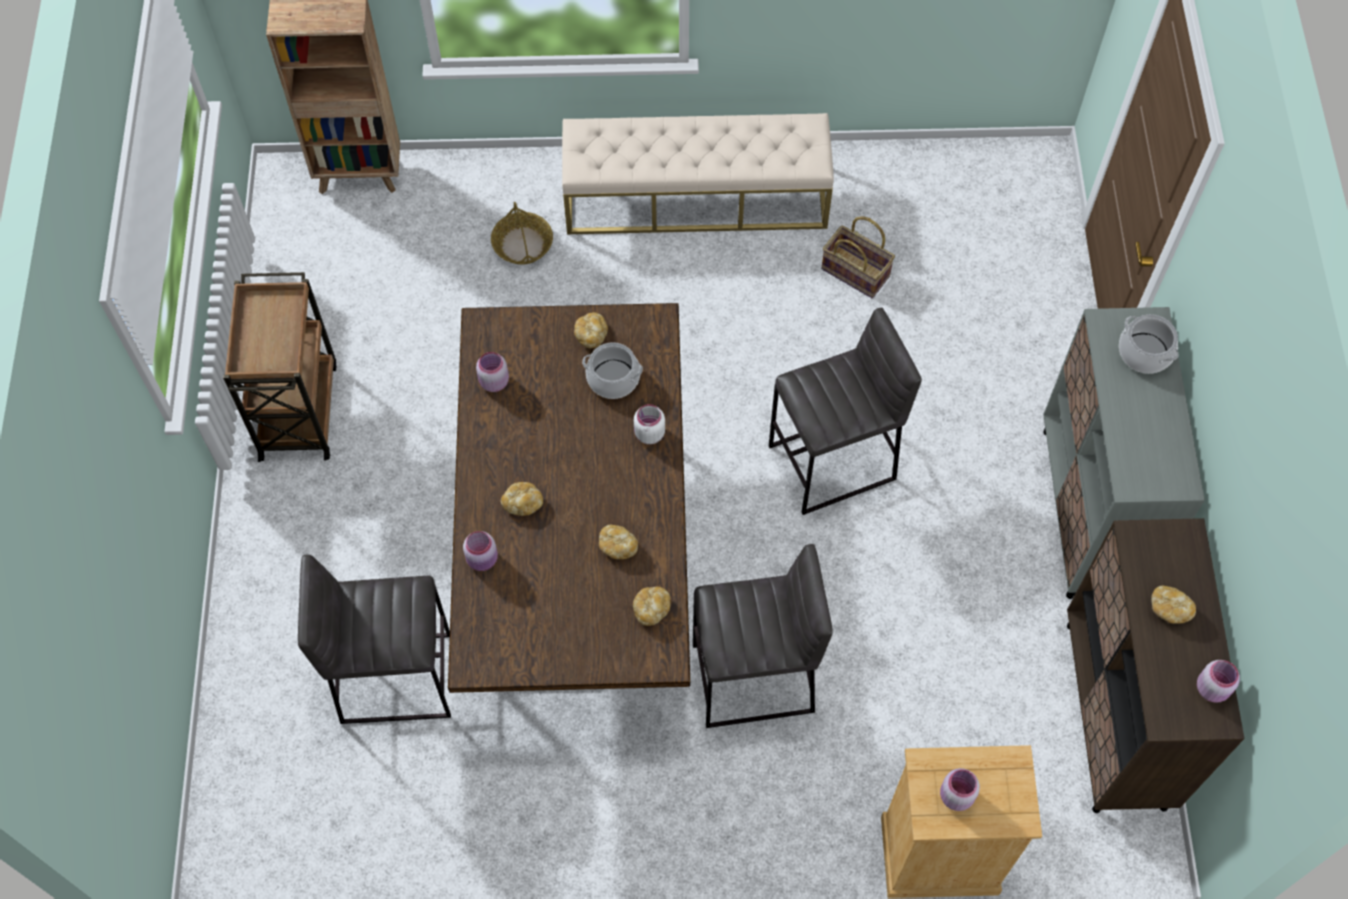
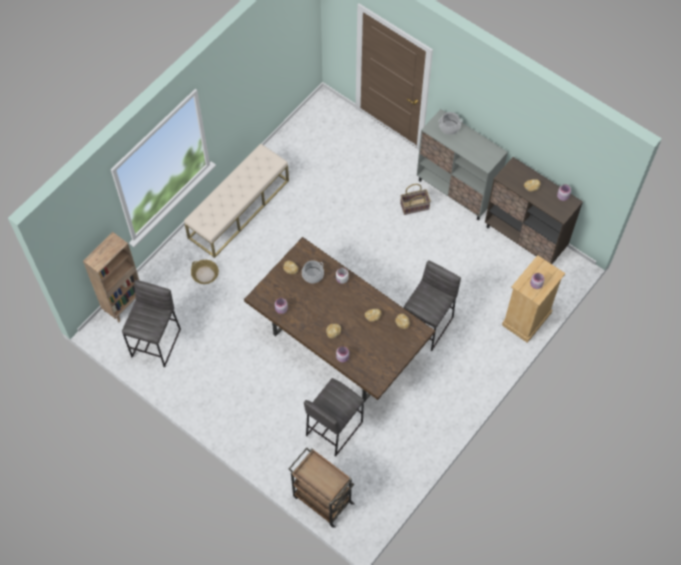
camera: 50 degrees left, 0 degrees up
brown cart [223,272,337,462] -> brown cart moved to [289,448,355,528]
grey stool [769,307,922,515] -> grey stool moved to [122,280,181,367]
basket [821,216,895,298] -> basket moved to [400,184,431,215]

